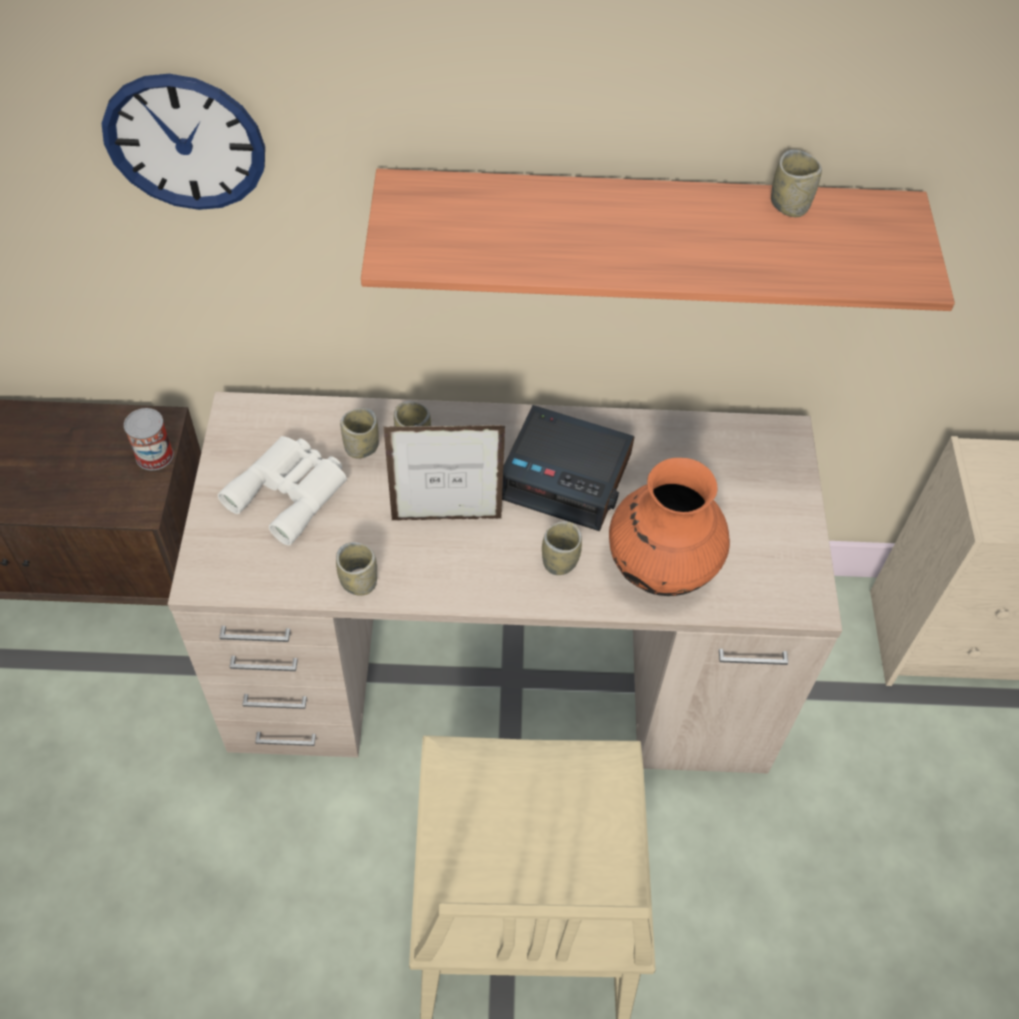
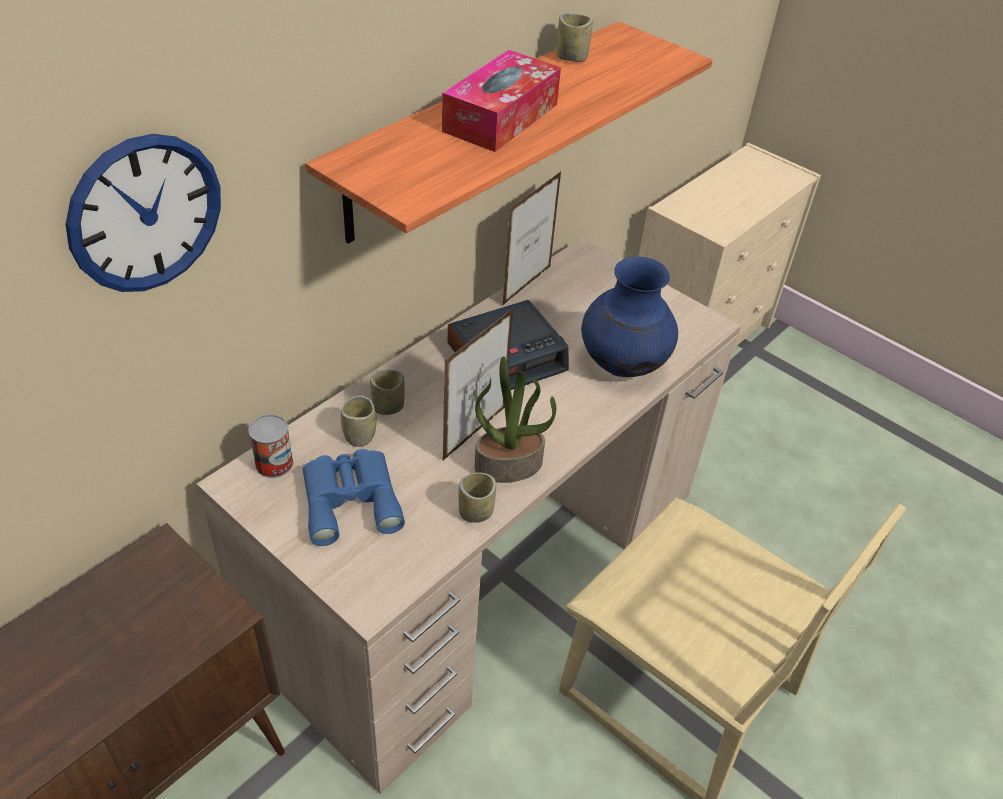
camera: 50 degrees left, 10 degrees down
can [124,408,174,470] -> can moved to [248,414,293,478]
white binoculars [218,436,347,545] -> blue binoculars [303,449,405,546]
cup [542,521,582,575] -> none
orange vase [609,458,730,596] -> blue vase [581,257,678,377]
none -> tissue box [442,50,561,152]
none -> potted plant [474,356,556,483]
none -> picture frame [503,171,561,305]

